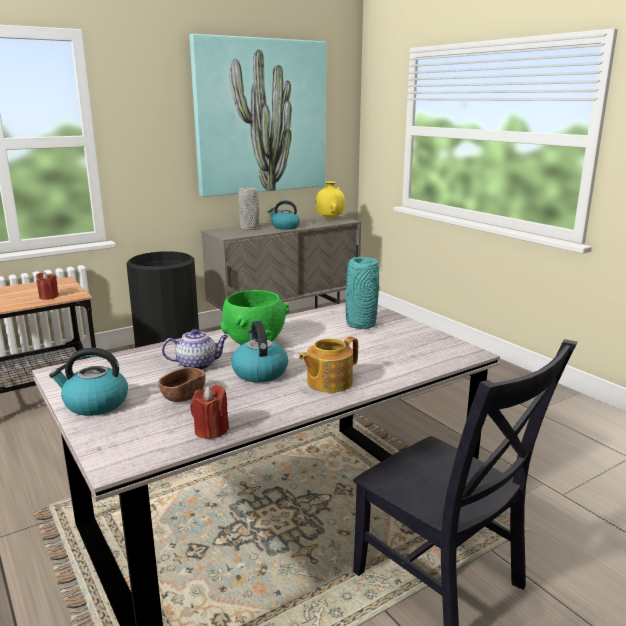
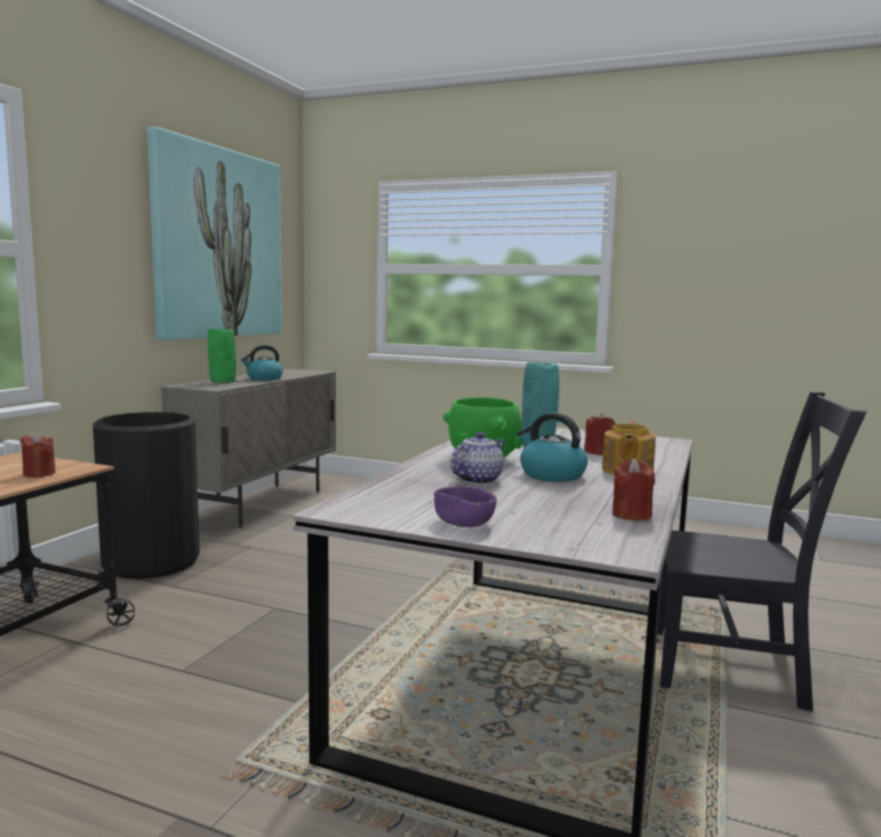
camera: 35 degrees left, 10 degrees down
kettle [49,348,128,416] -> purple bowl [434,486,497,527]
brown bowl [158,367,206,402] -> none
grey vase [238,188,259,230] -> green vase [207,329,236,382]
yellow vase [315,181,345,220] -> none
none -> red candle [584,413,616,455]

